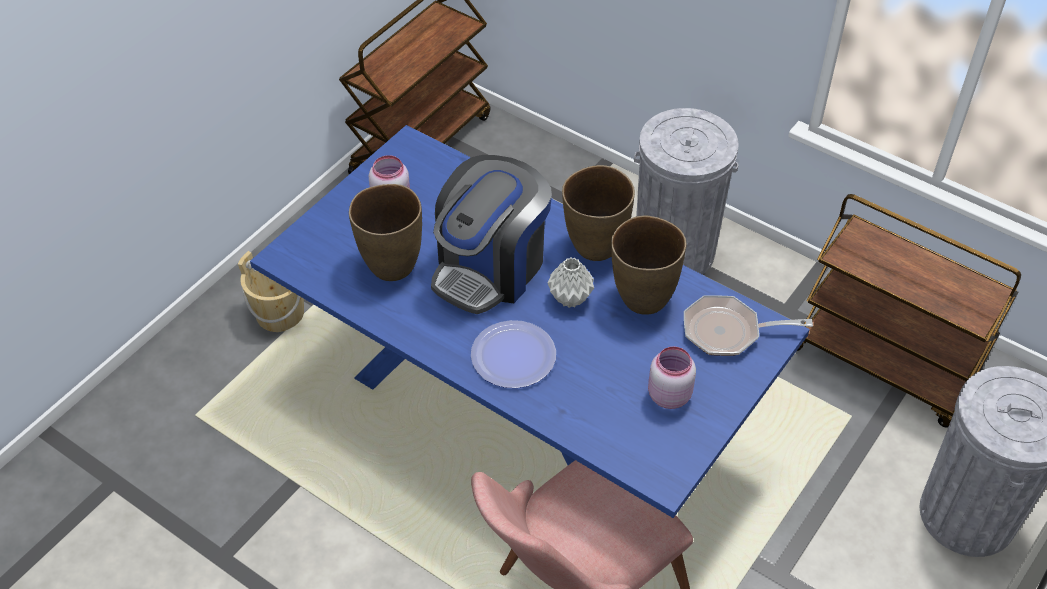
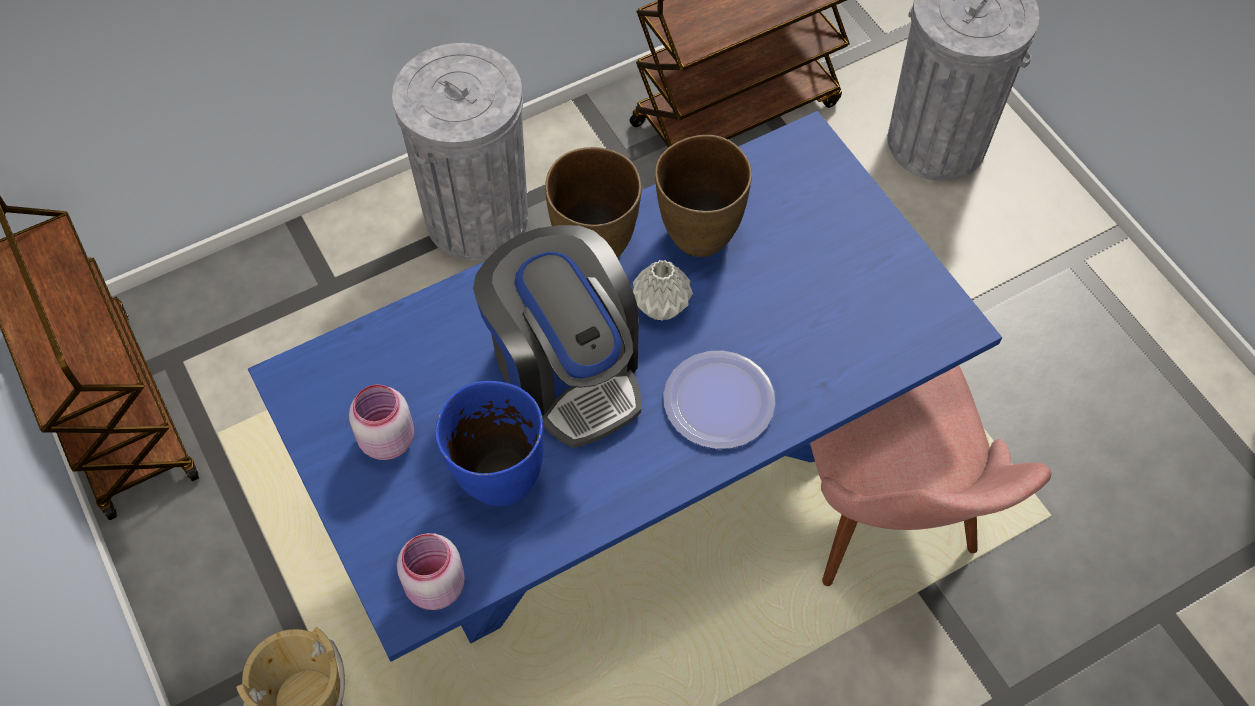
camera: 65 degrees left, 10 degrees up
brown vase [349,184,422,281] -> blue vase [435,381,544,506]
pink jar [648,347,696,409] -> pink jar moved to [397,533,465,610]
frying pan [684,295,813,356] -> none

